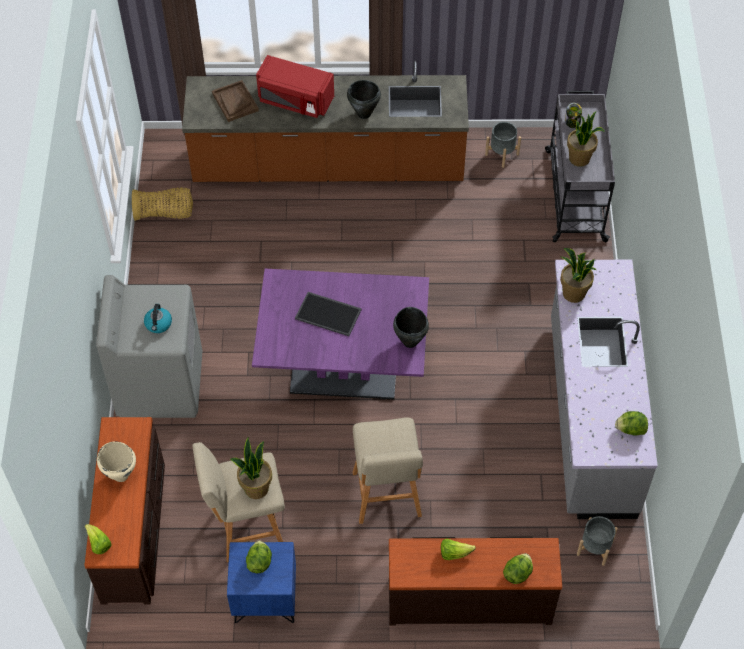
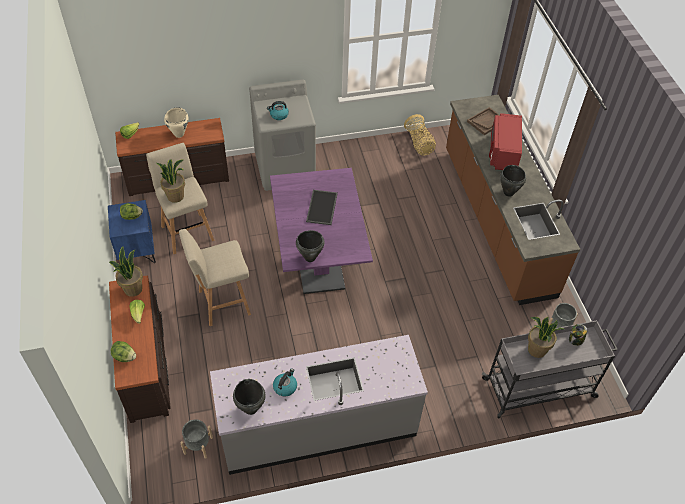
camera: 75 degrees right, 5 degrees down
potted plant [560,248,596,303] -> potted plant moved to [109,246,143,297]
lettuce [615,411,648,436] -> black cooking pot [233,379,265,415]
none -> kettle [273,369,297,397]

